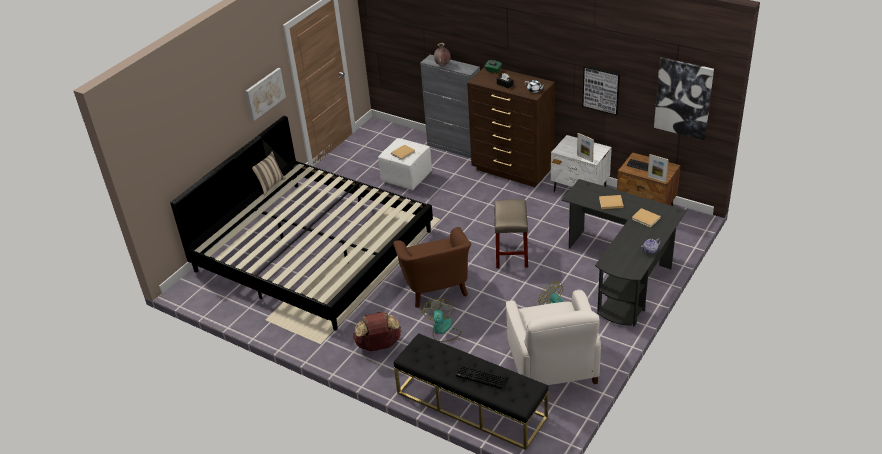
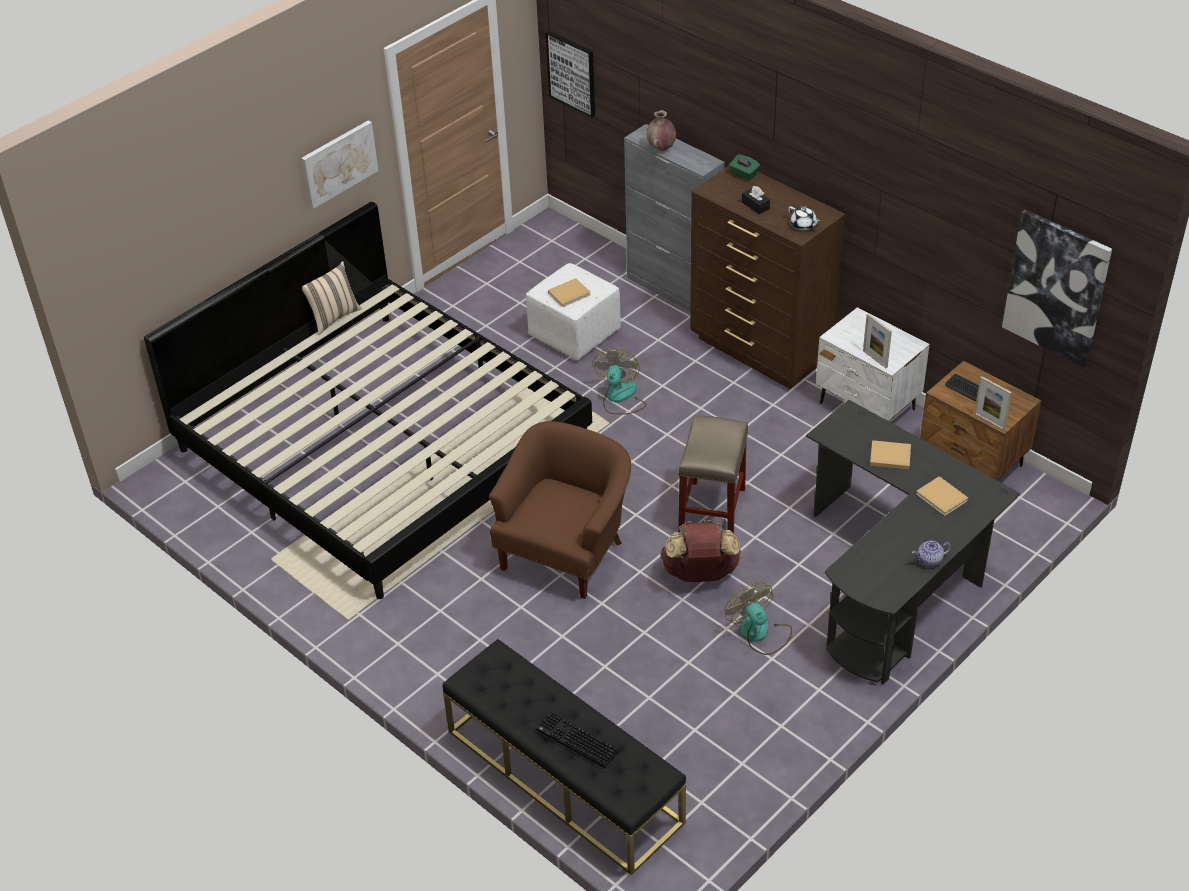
camera: 10 degrees right, 5 degrees up
brown backpack [353,311,401,351] -> brown backpack moved to [660,520,741,582]
brown armchair [394,227,471,308] -> brown armchair turned 150 degrees counterclockwise [489,421,631,599]
fan [422,299,461,342] -> fan moved to [592,348,646,415]
white armchair [506,290,601,385] -> none
picture [582,66,620,116] -> picture moved to [546,31,595,118]

